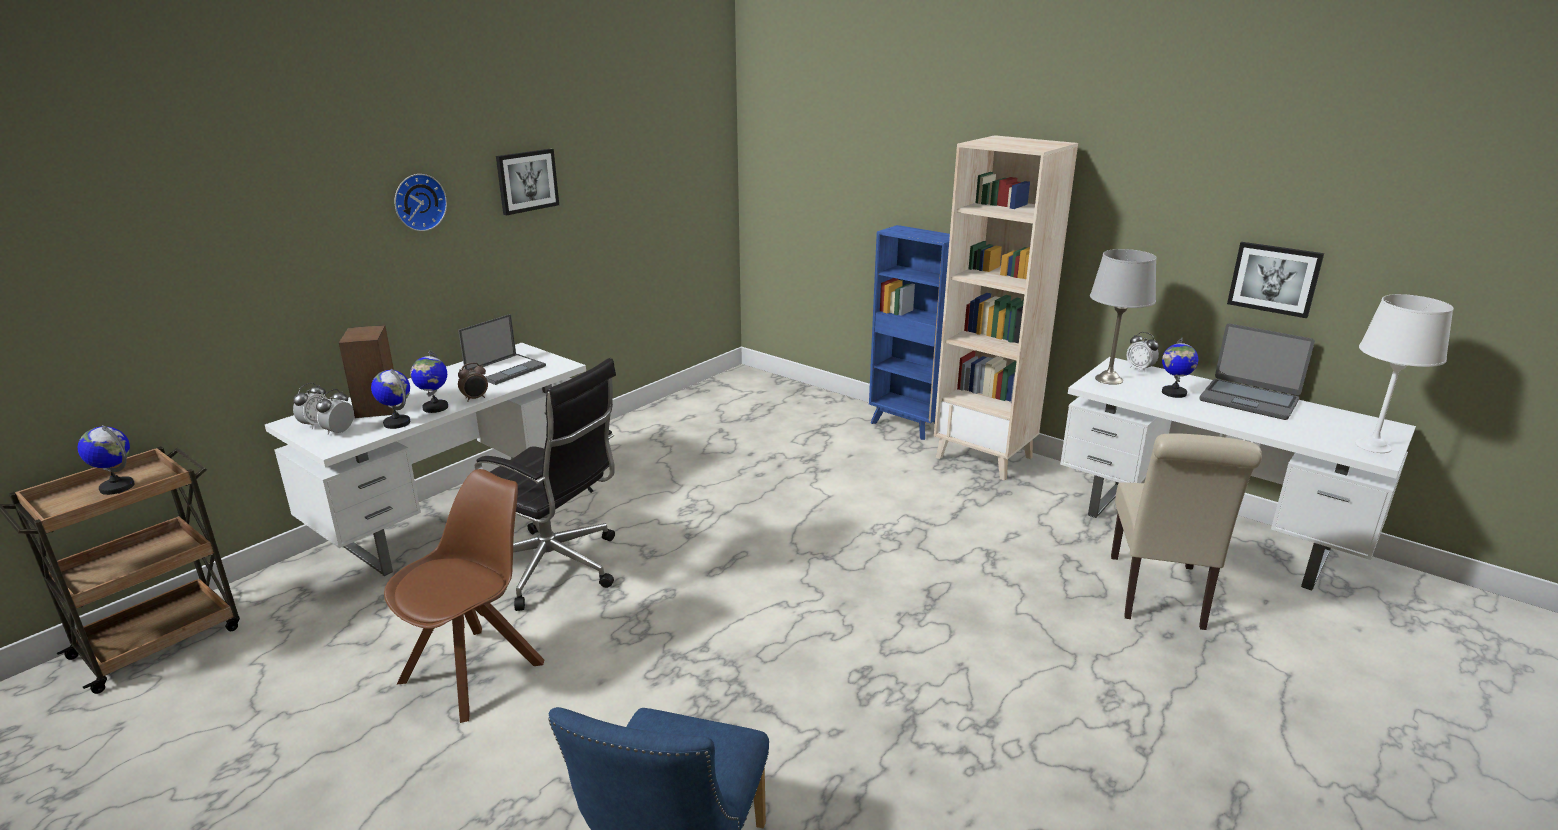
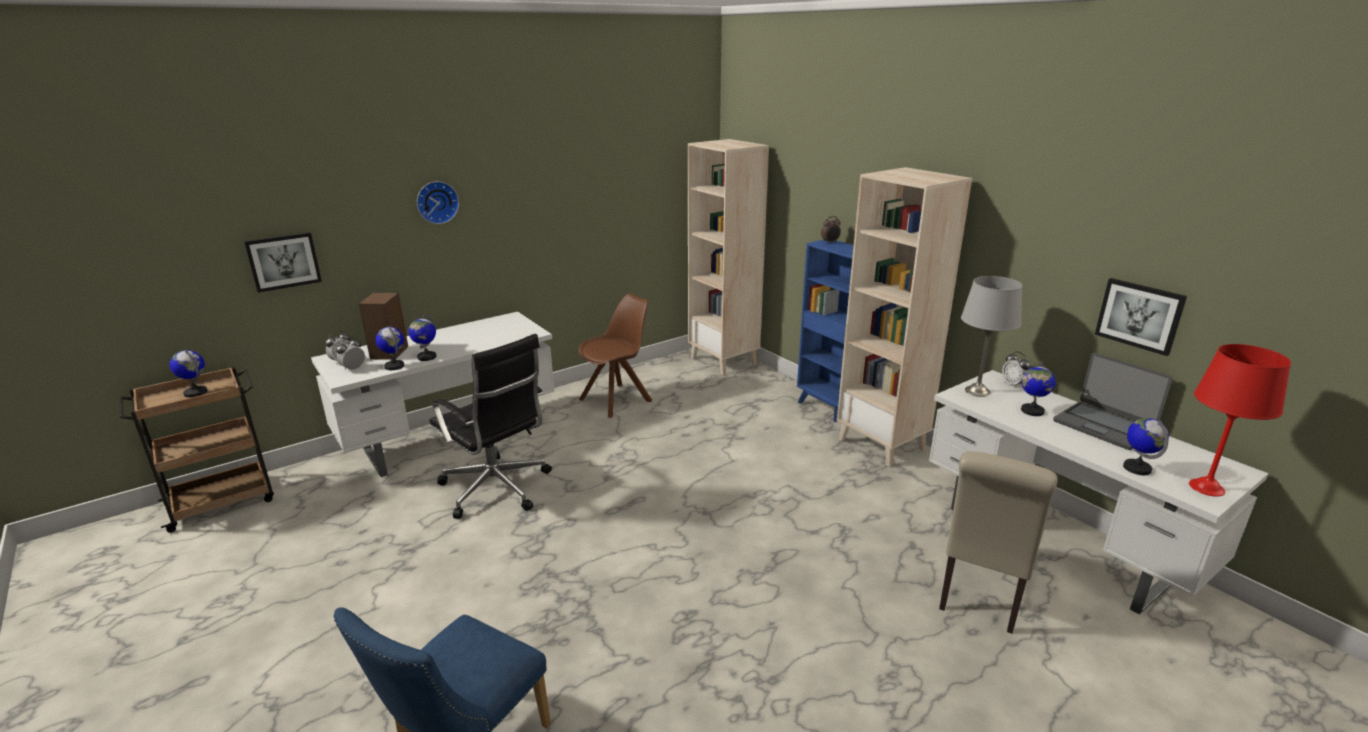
camera: 15 degrees right, 0 degrees up
brown chair [384,469,544,723] -> brown chair moved to [578,293,652,418]
laptop [458,314,546,385] -> none
alarm clock [458,362,488,402] -> alarm clock moved to [821,216,841,244]
picture [496,149,559,215] -> picture moved to [244,232,322,293]
white table lamp [1355,294,1454,453] -> red table lamp [1189,344,1291,497]
none -> beige bookcase [688,139,769,375]
none -> globe [1123,418,1169,475]

